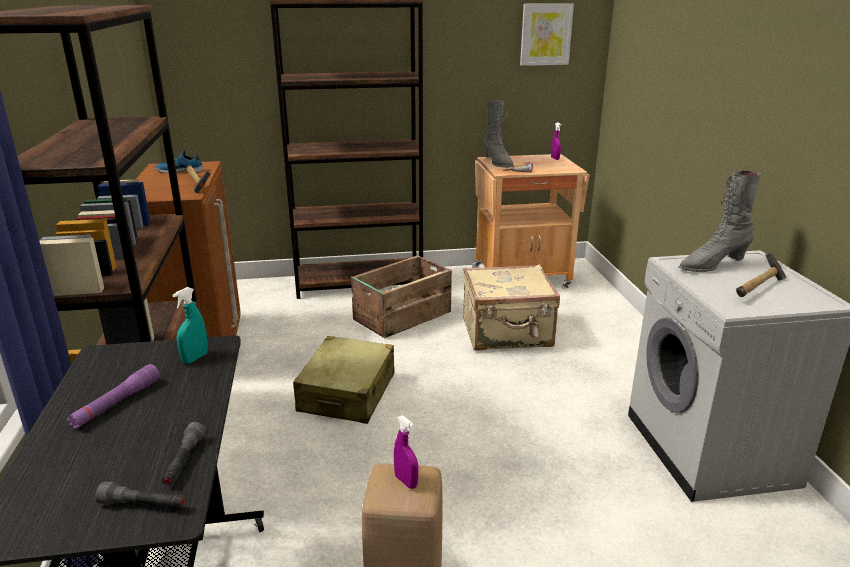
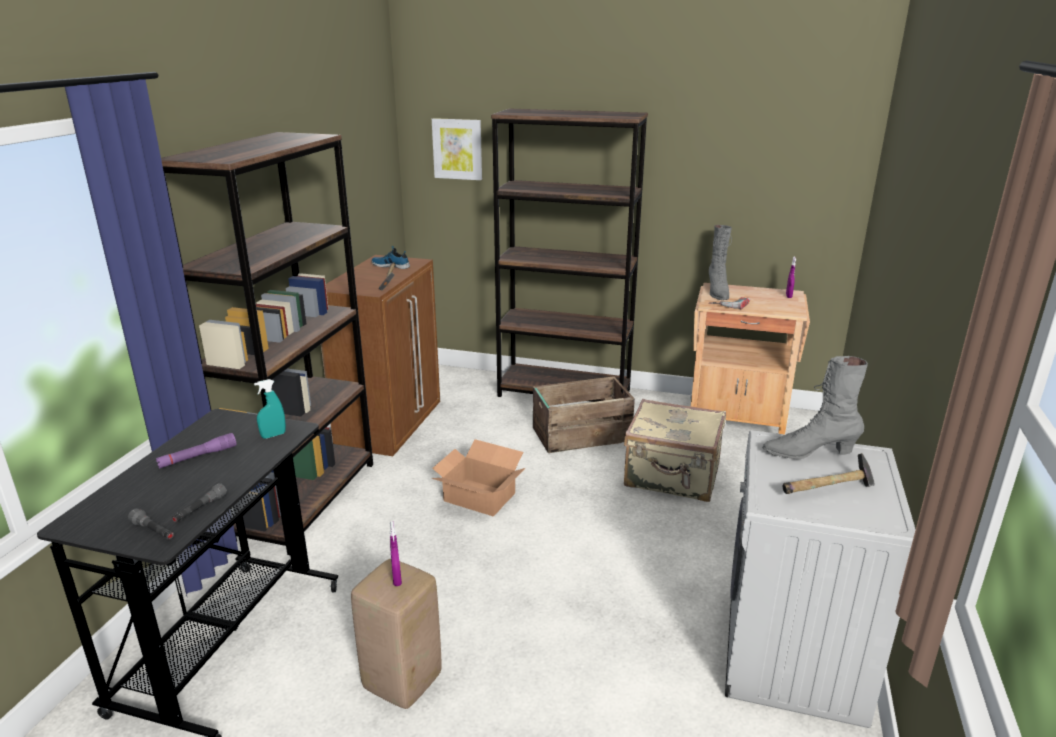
camera: 25 degrees right, 0 degrees up
beige suitcase [293,336,394,424] -> cardboard box [431,439,525,516]
picture [520,3,574,66] -> picture moved to [432,118,482,180]

